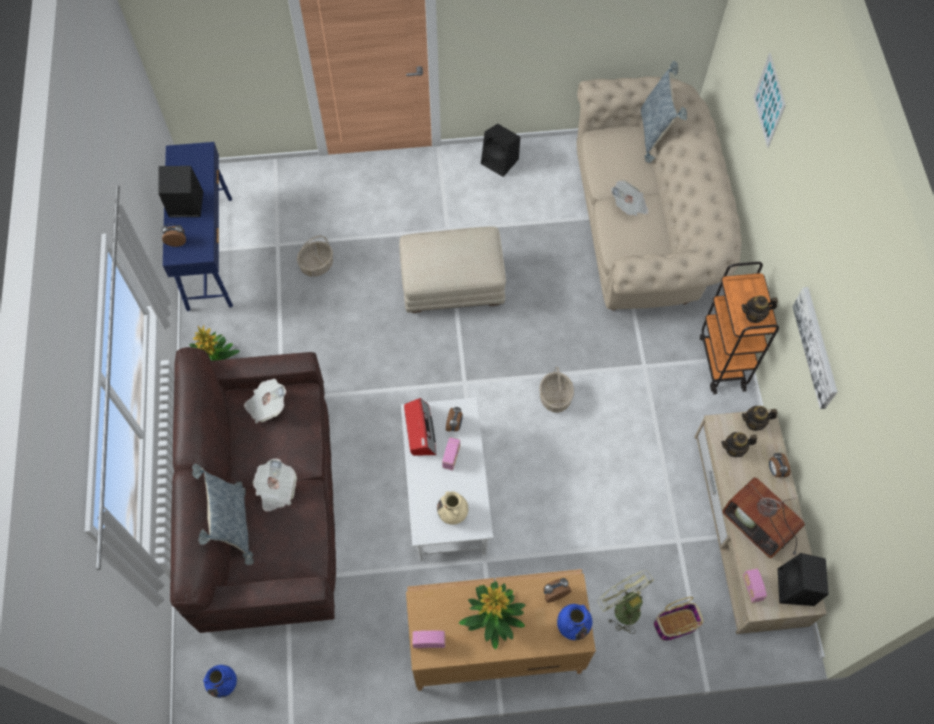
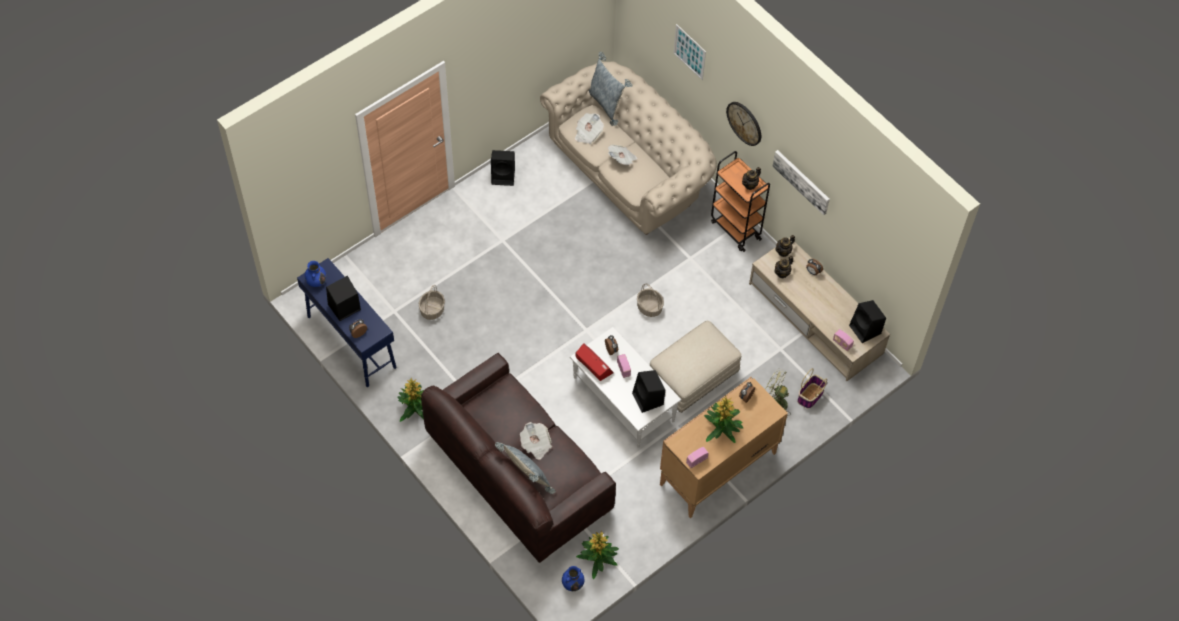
camera: 35 degrees left, 5 degrees down
newspaper [244,379,286,424] -> newspaper moved to [575,113,604,144]
beige ottoman [399,226,506,313] -> beige ottoman moved to [650,321,741,413]
beige vase [437,491,468,525] -> black speaker [632,370,665,413]
blue vase [557,604,592,640] -> blue vase moved to [305,261,326,287]
television [722,477,805,558] -> none
none -> potted plant [576,531,619,579]
none -> wall clock [726,102,761,146]

